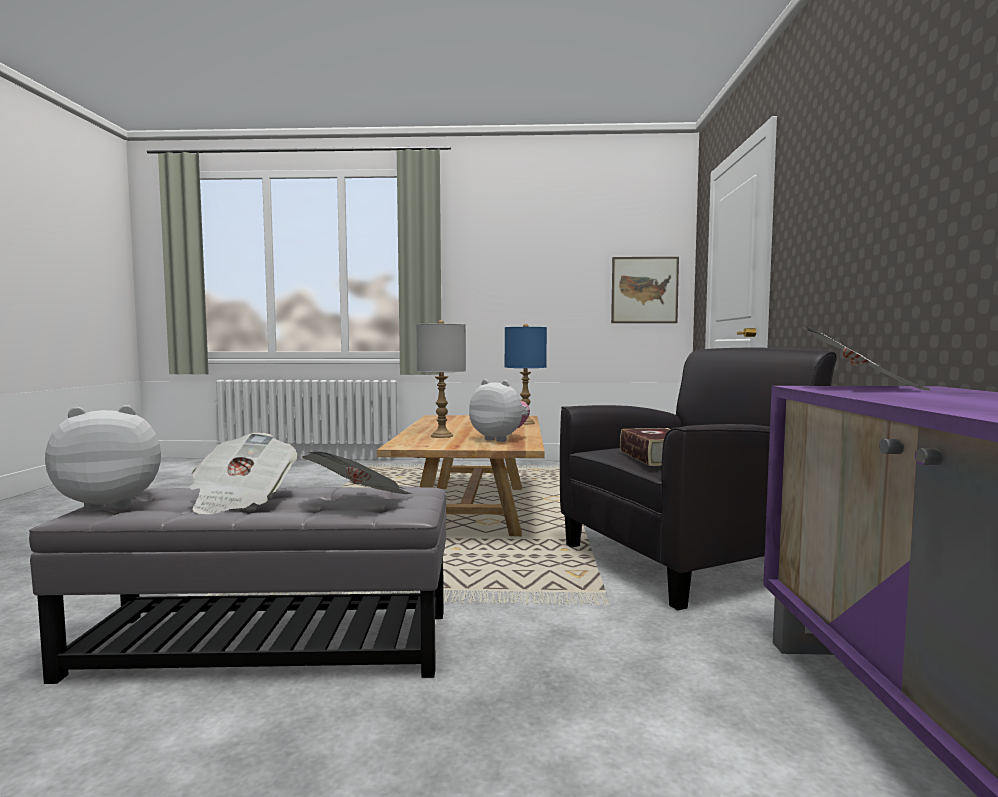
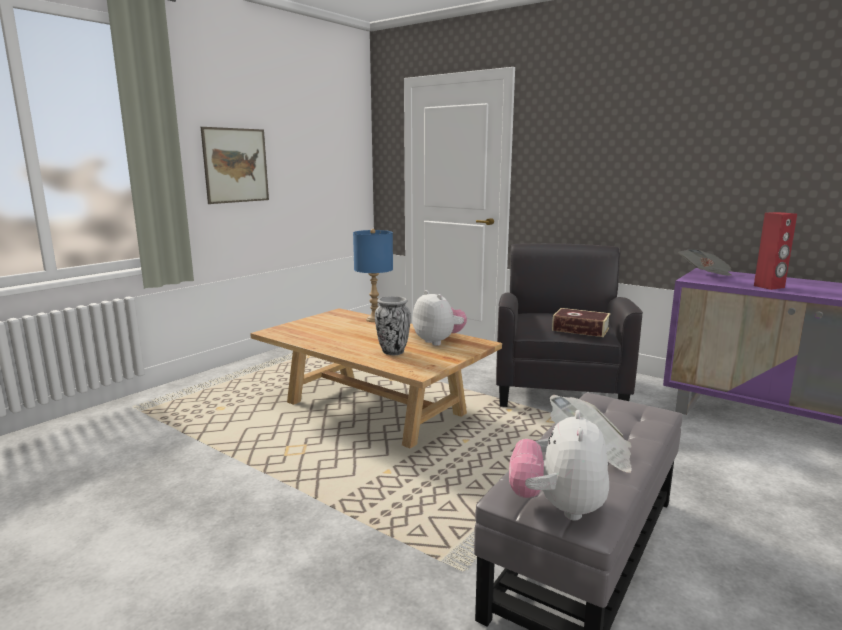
camera: 55 degrees left, 10 degrees up
newspaper [302,451,412,494] -> none
grey table lamp [416,320,466,438] -> vase [375,296,411,355]
plush toy [469,379,530,442] -> plush toy turned 75 degrees clockwise [412,290,467,346]
picture [611,257,679,323] -> picture moved to [201,127,269,204]
none -> red speaker [754,212,797,290]

